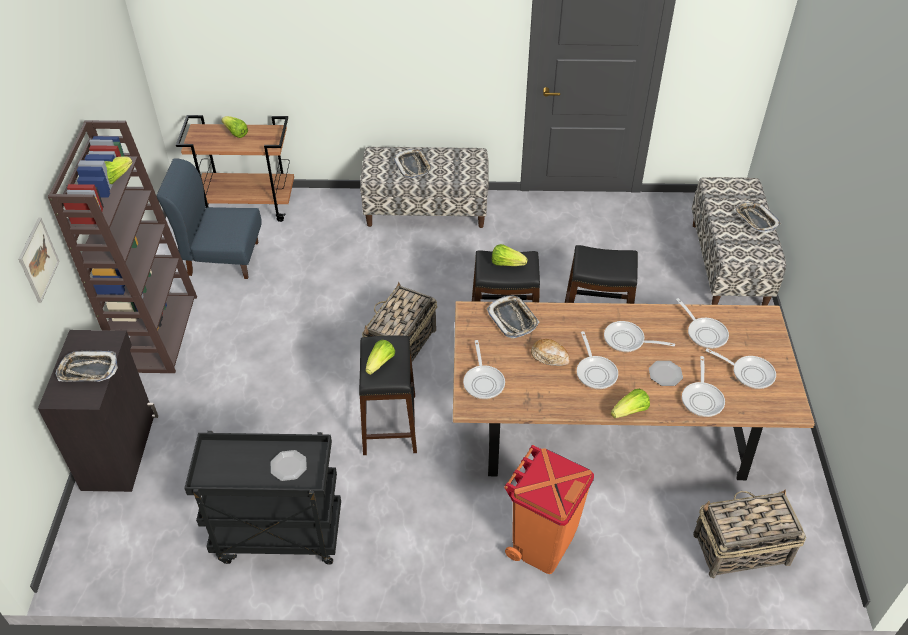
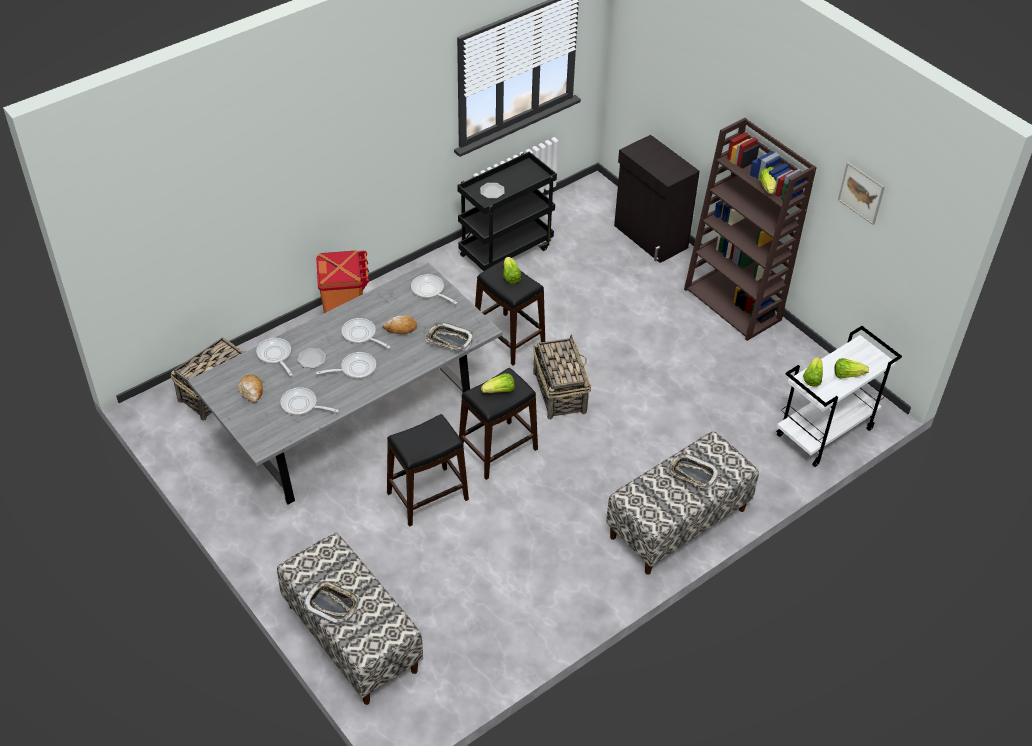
camera: 140 degrees right, 0 degrees up
picture [19,218,60,303] -> picture moved to [838,162,885,225]
tray [56,351,118,382] -> none
blue chair [156,158,262,279] -> none
brown cart [176,115,294,222] -> white cart [776,326,902,467]
brown dining table [453,301,815,480] -> grey dining table [188,263,502,505]
lettuce [611,389,650,418] -> lettuce moved to [803,357,823,386]
frying pan [705,349,776,389] -> bread [238,375,263,403]

